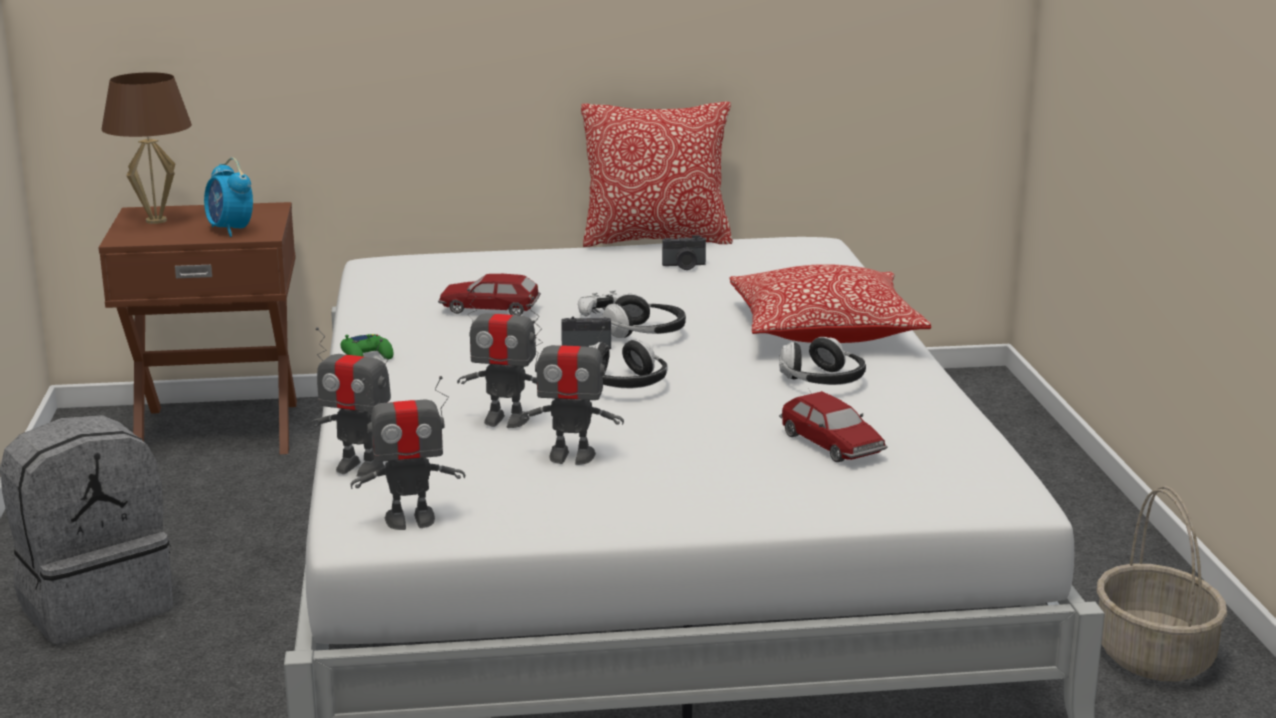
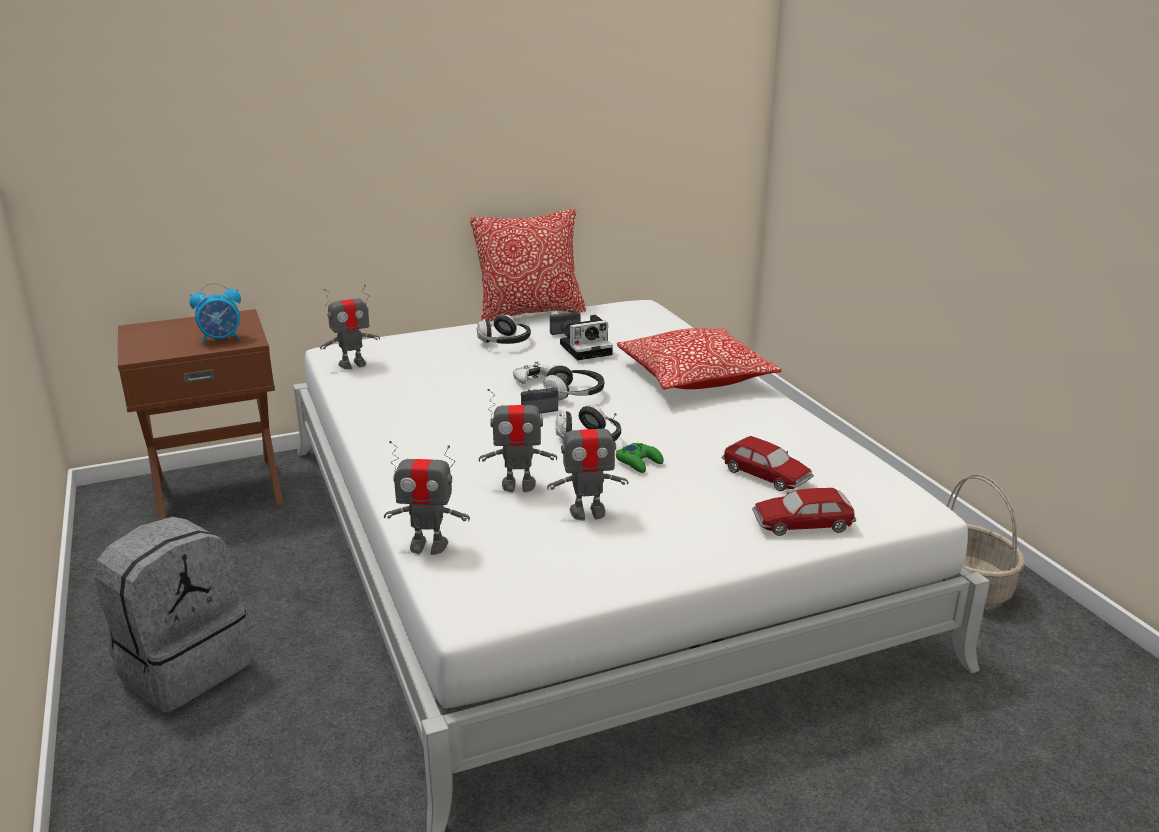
camera: 15 degrees left, 5 degrees up
brown table lamp [102,72,192,224] -> none
alarm clock [204,158,253,237] -> alarm clock turned 60 degrees counterclockwise [189,282,241,345]
green game controller [340,334,394,359] -> green game controller moved to [616,443,664,473]
toy robot [350,376,465,530] -> toy robot moved to [320,285,380,369]
toy car [438,274,541,316] -> toy car moved to [752,488,856,536]
headphones [779,337,866,385] -> headphones moved to [477,314,531,344]
none -> camera [560,315,613,360]

